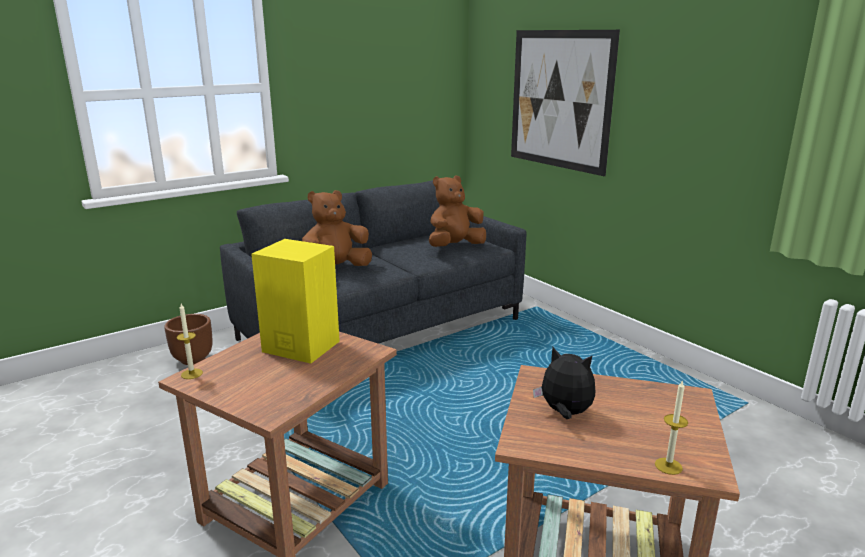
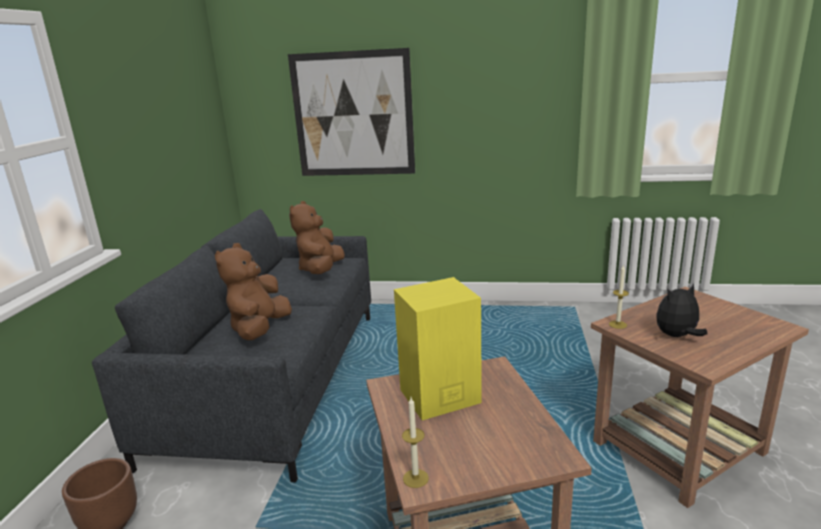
camera: 45 degrees left, 0 degrees up
candle [655,380,688,475] -> candle moved to [609,264,629,329]

